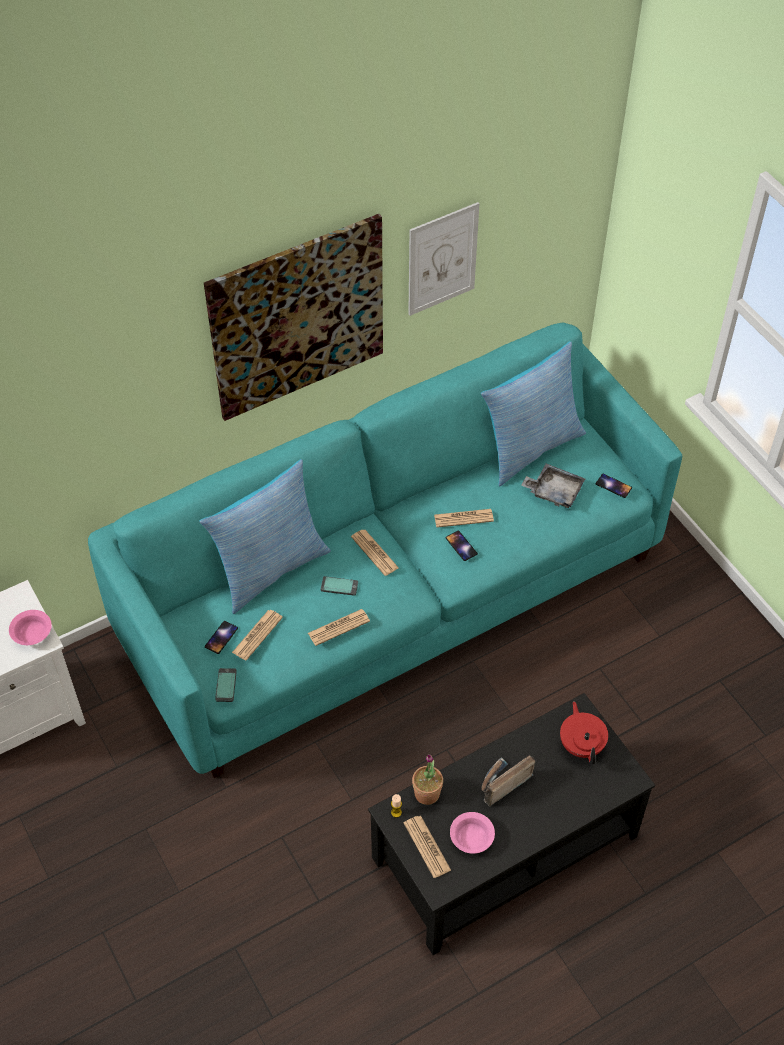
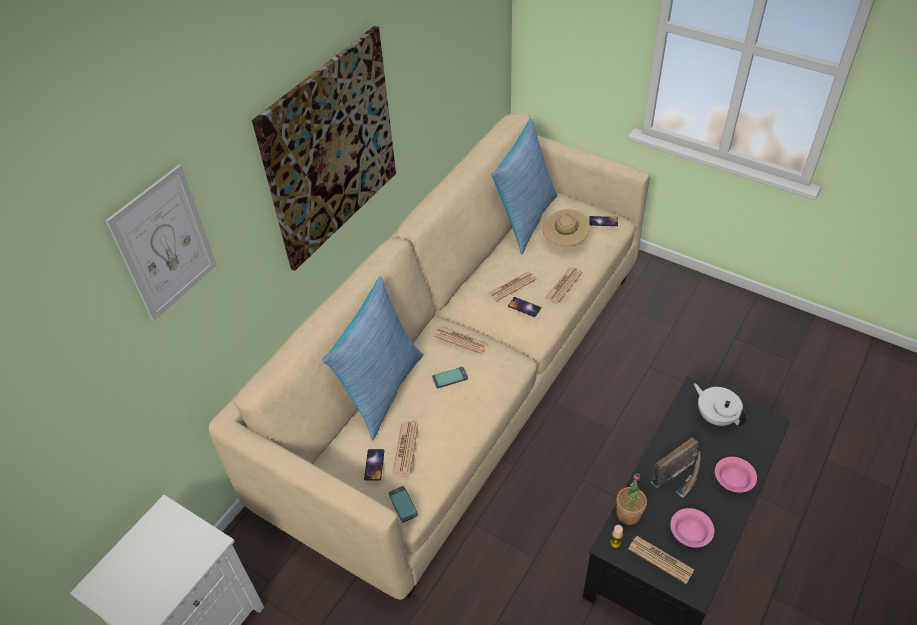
camera: 25 degrees left, 5 degrees down
pink bowl [9,610,52,645] -> pink bowl moved to [715,457,757,493]
turquoise sofa [88,323,682,778] -> beige sofa [209,113,650,600]
newspaper [308,609,370,646] -> newspaper moved to [544,267,582,304]
picture [408,202,480,316] -> picture moved to [106,164,217,321]
radio [481,755,535,806] -> radio turned 150 degrees counterclockwise [651,438,701,498]
grey tray [521,463,585,508] -> beige hat [543,209,590,246]
red teapot [560,701,608,764] -> white teapot [694,383,747,426]

